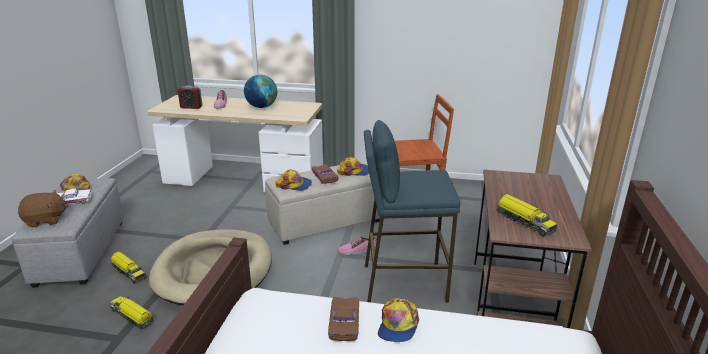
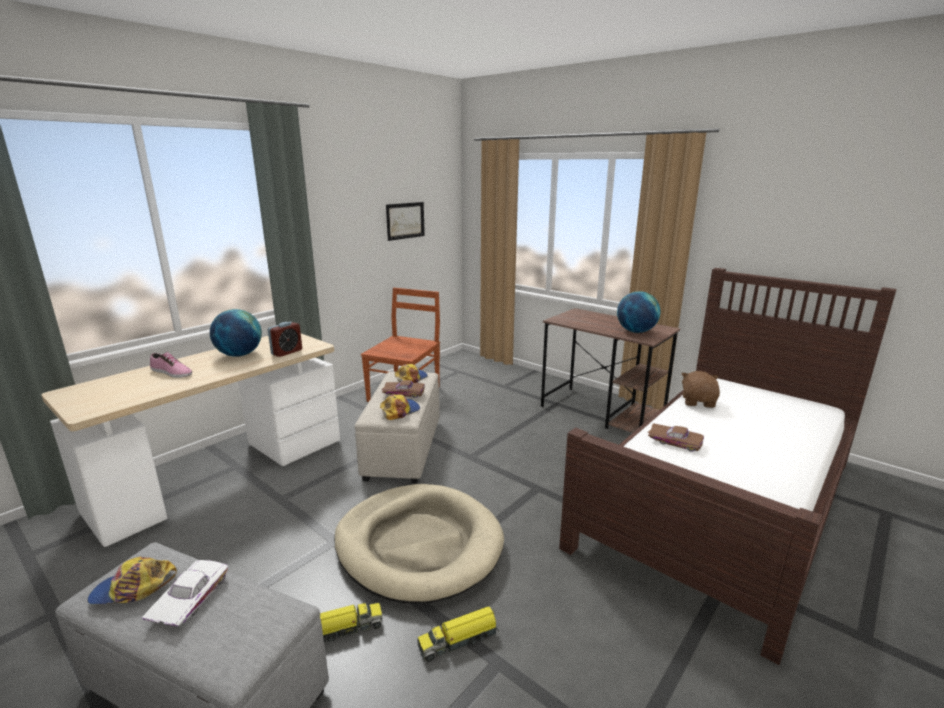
camera: 60 degrees left, 5 degrees down
brown plush toy [18,190,68,228] -> brown plush toy moved to [681,371,720,408]
alarm clock [178,85,202,109] -> alarm clock moved to [268,322,302,357]
shoe [338,237,377,255] -> none
blue stool [364,120,460,303] -> none
cap [378,298,419,342] -> none
toy truck [496,194,557,237] -> globe [617,291,660,333]
none -> picture [386,202,425,241]

